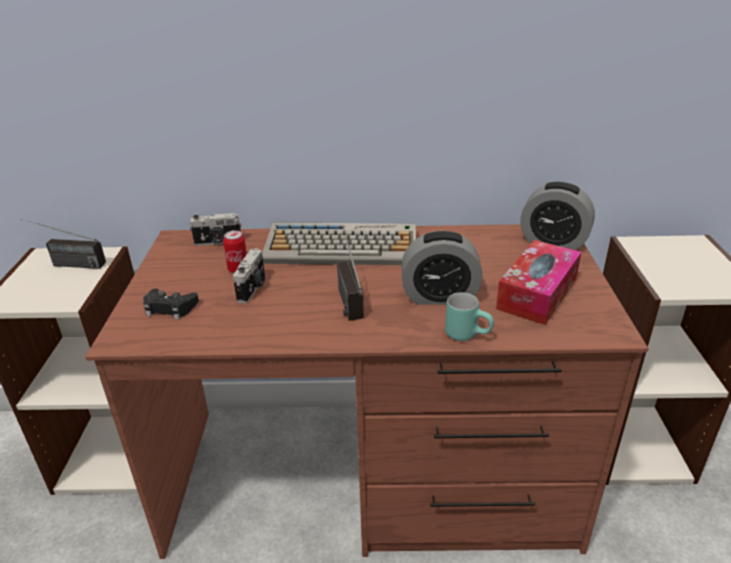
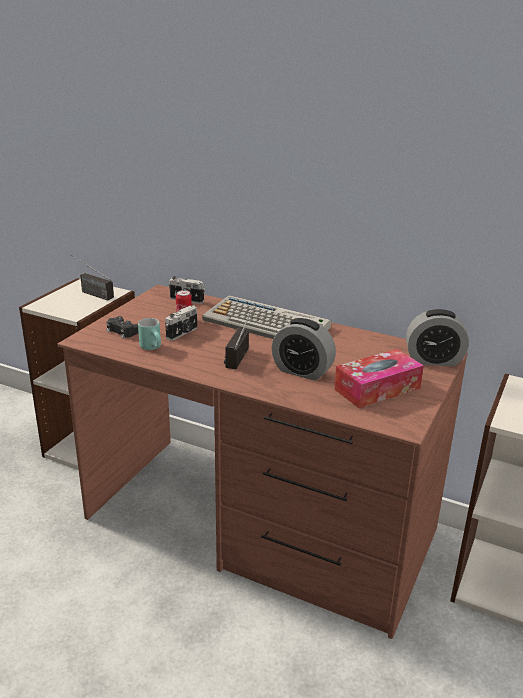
camera: 25 degrees right, 5 degrees down
turquoise mug [445,292,494,341] -> turquoise mug moved to [138,318,161,350]
alarm clock [520,182,595,250] -> alarm clock turned 45 degrees counterclockwise [406,309,469,366]

